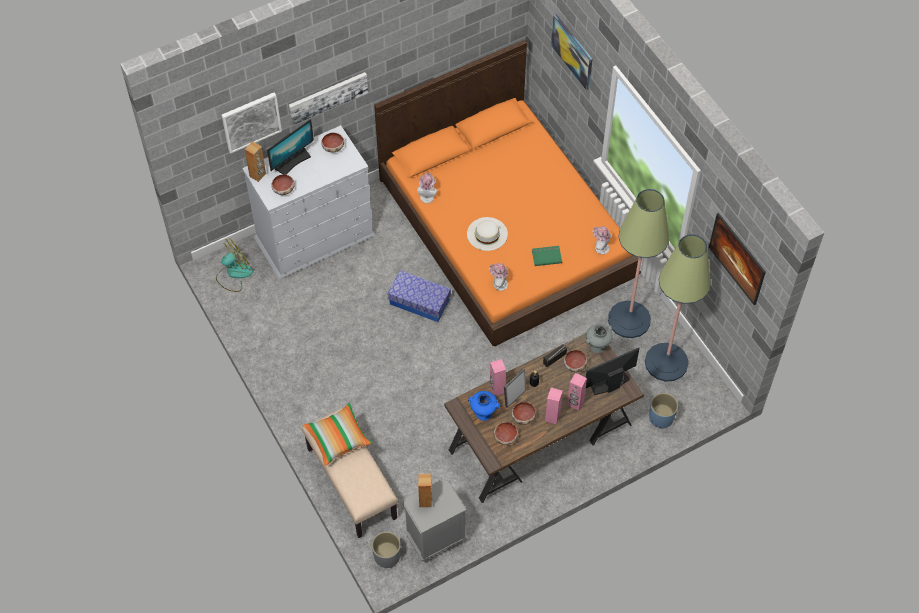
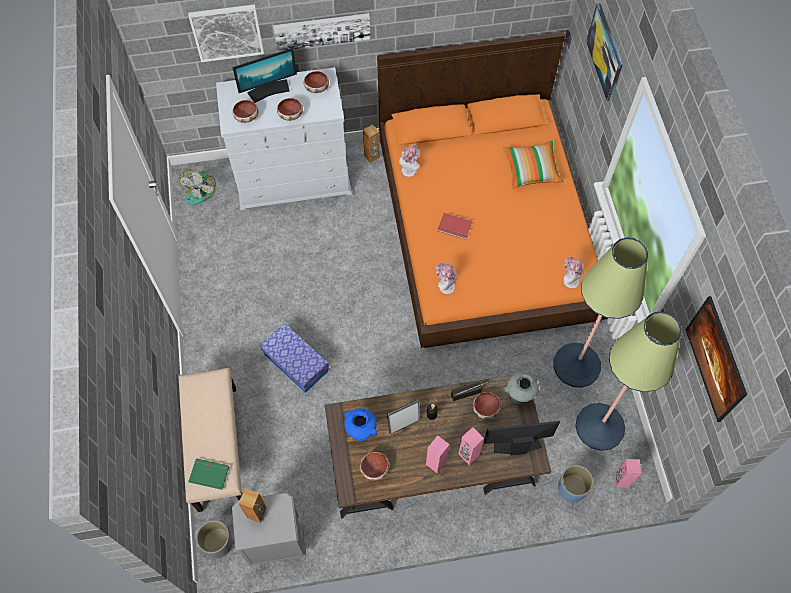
camera: 20 degrees right, 5 degrees up
fan [216,238,253,292] -> fan turned 120 degrees clockwise [179,169,216,205]
brown speaker [244,142,266,182] -> brown speaker moved to [363,124,380,163]
pillow [303,403,372,466] -> pillow moved to [502,141,564,189]
storage box [388,270,451,322] -> storage box moved to [260,323,329,393]
white hat [467,217,508,251] -> red book [437,213,473,240]
pink speaker [490,359,506,396] -> pink speaker moved to [615,459,641,488]
bowl [512,402,536,425] -> bowl moved to [277,98,303,121]
green book [532,246,562,266] -> green book moved to [188,458,229,490]

